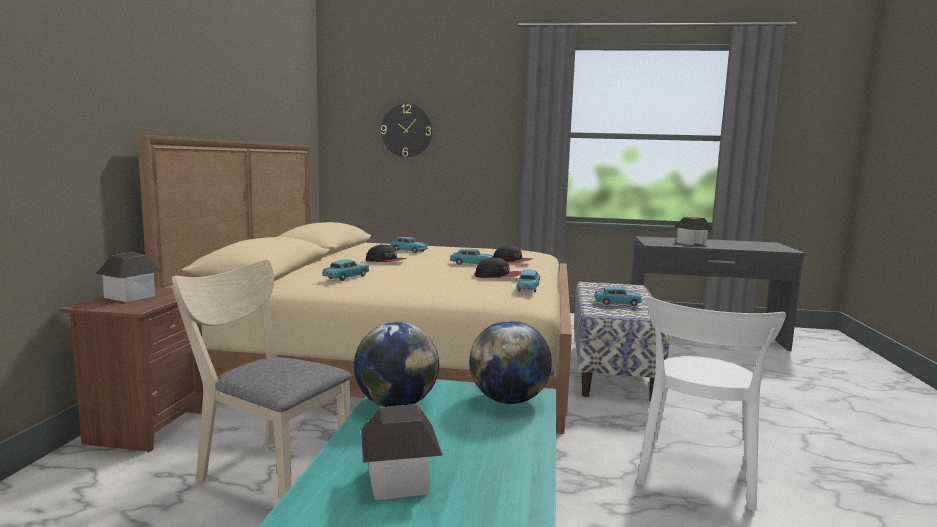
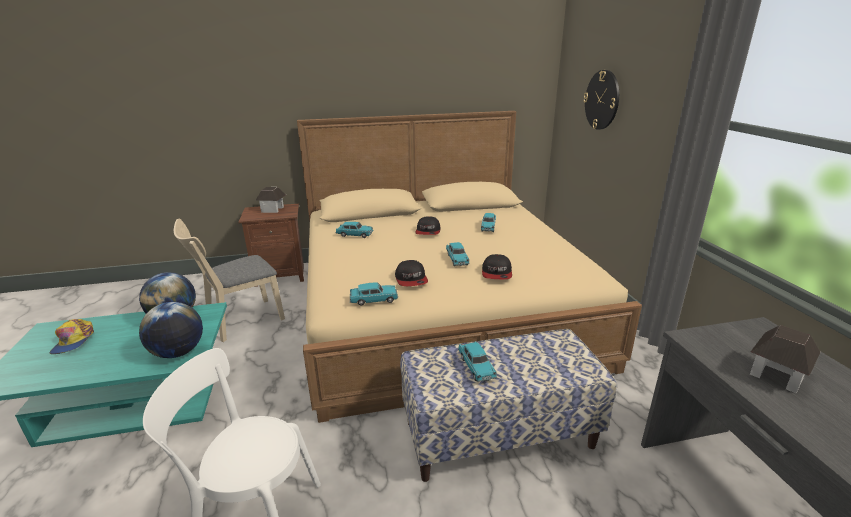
camera: 70 degrees right, 15 degrees up
beige chair [172,260,352,501] -> beige chair turned 135 degrees counterclockwise [174,218,285,342]
toy house [361,404,443,500] -> cap [50,319,94,354]

